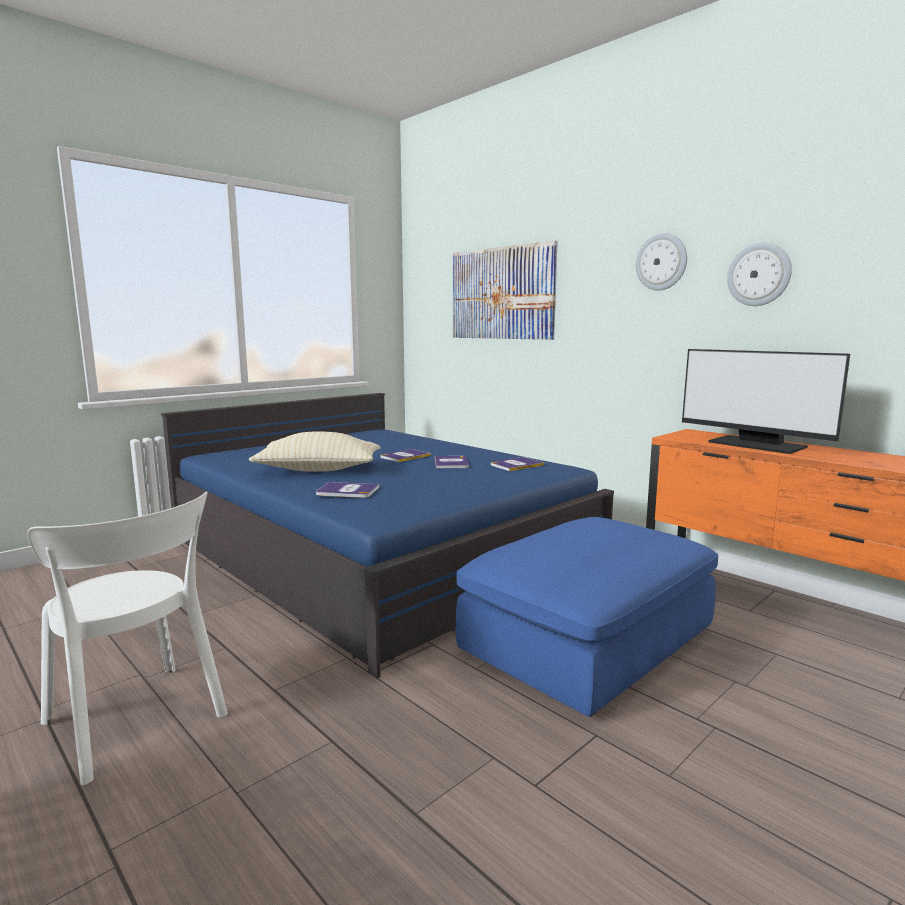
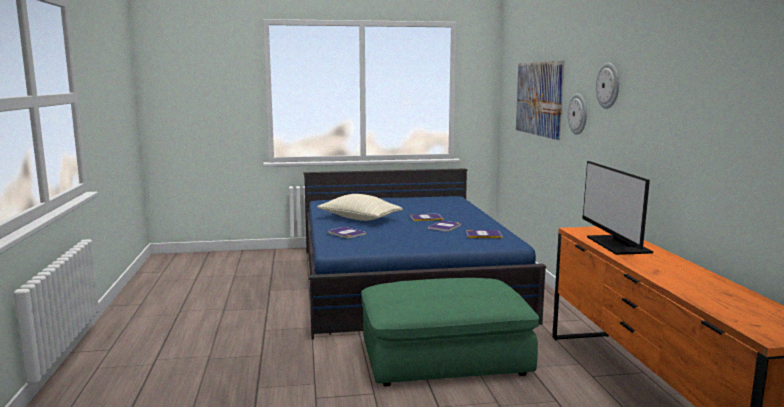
camera: 35 degrees right, 0 degrees up
white chair [27,491,228,785] -> none
blue ottoman [455,517,718,717] -> green ottoman [361,278,539,386]
wall clock [727,243,792,306] -> wall clock moved to [568,93,587,135]

